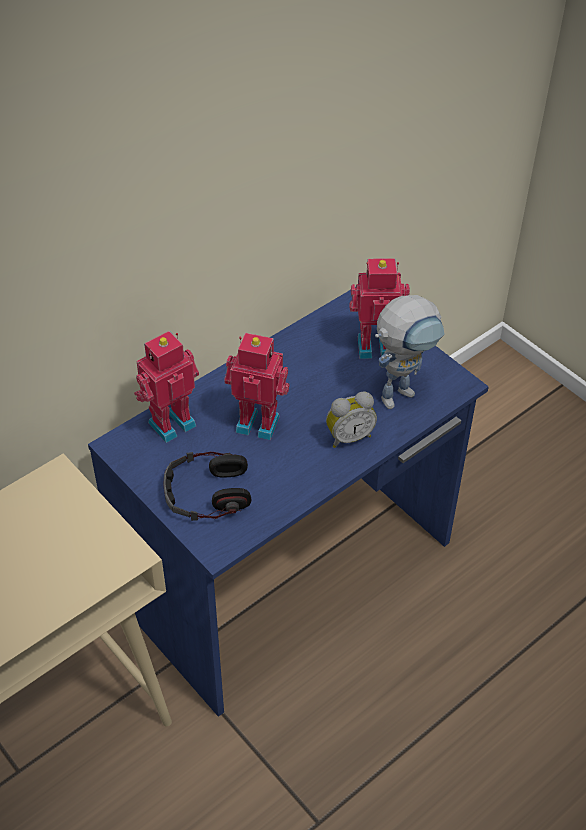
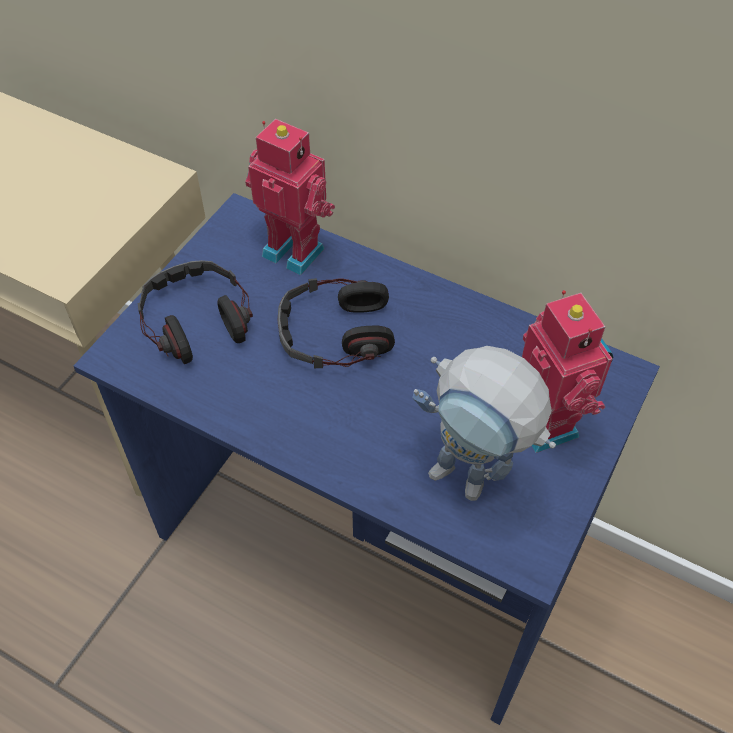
camera: 70 degrees right, 5 degrees up
toy robot [224,333,290,440] -> headphones [277,278,395,368]
alarm clock [326,391,377,448] -> none

